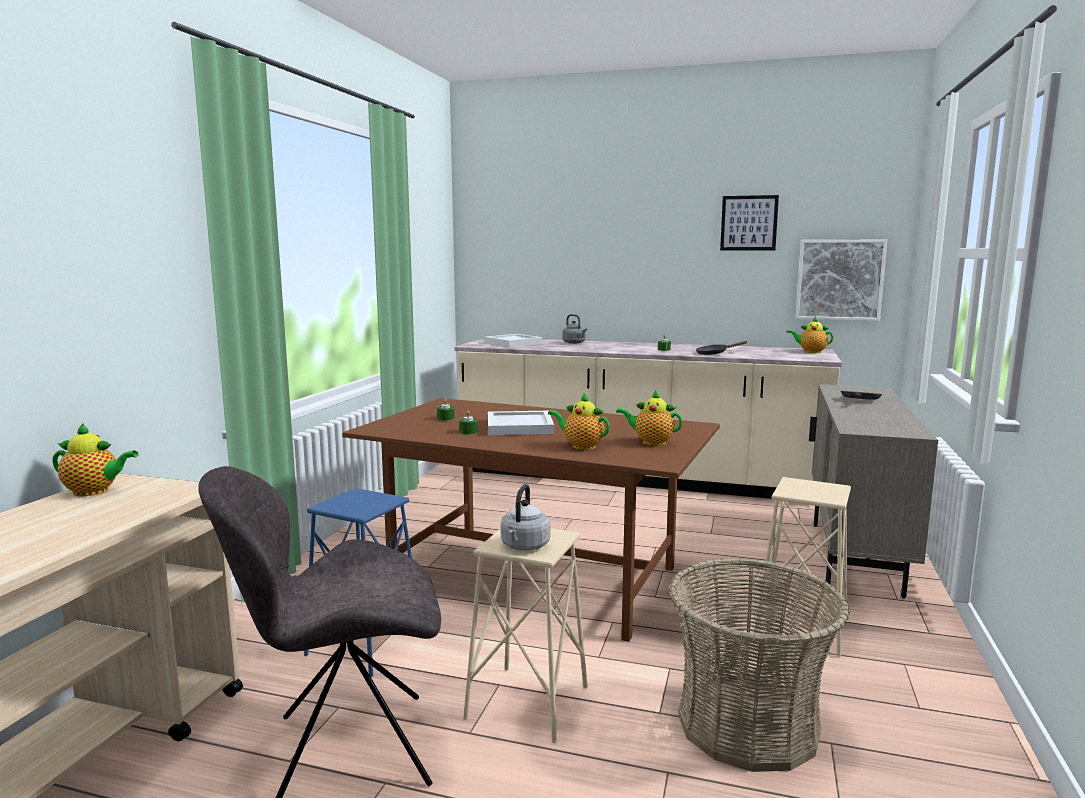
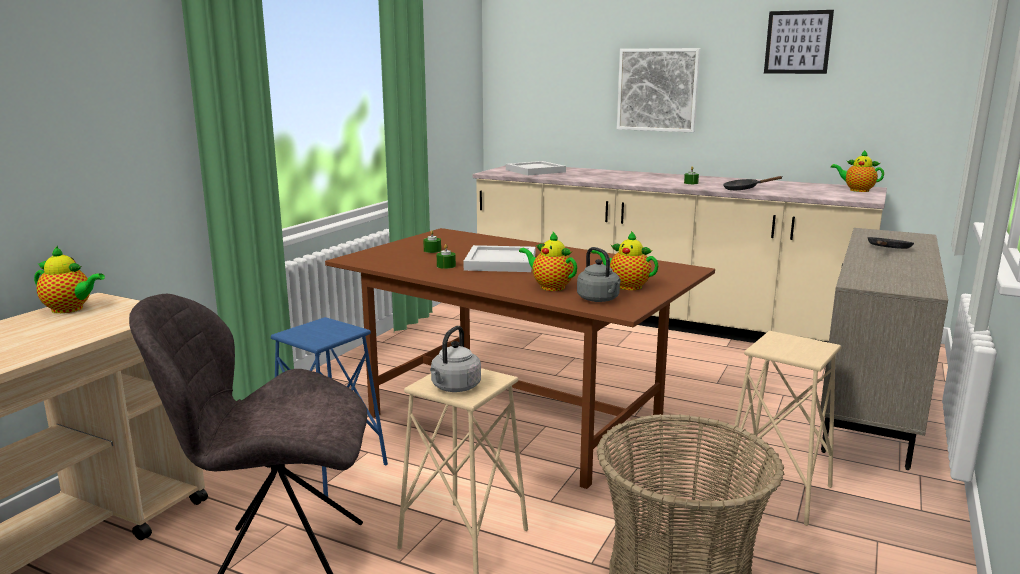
camera: 10 degrees right, 5 degrees up
grey kettle [562,314,587,344] -> grey kettle moved to [577,247,621,302]
picture [795,240,887,321] -> picture moved to [617,48,700,132]

